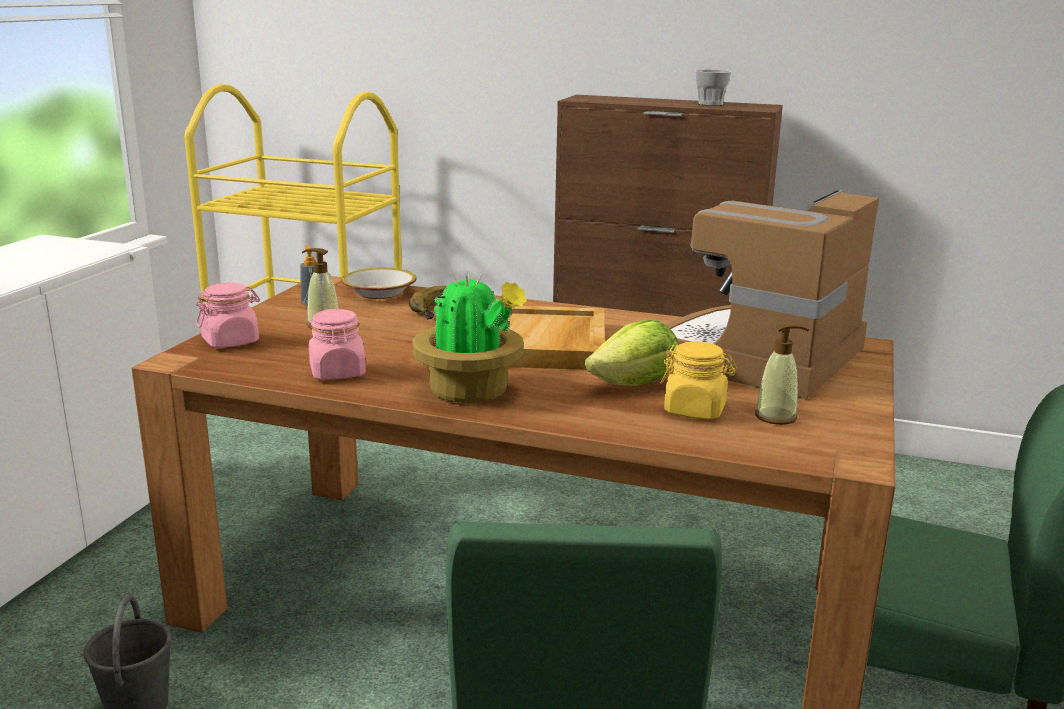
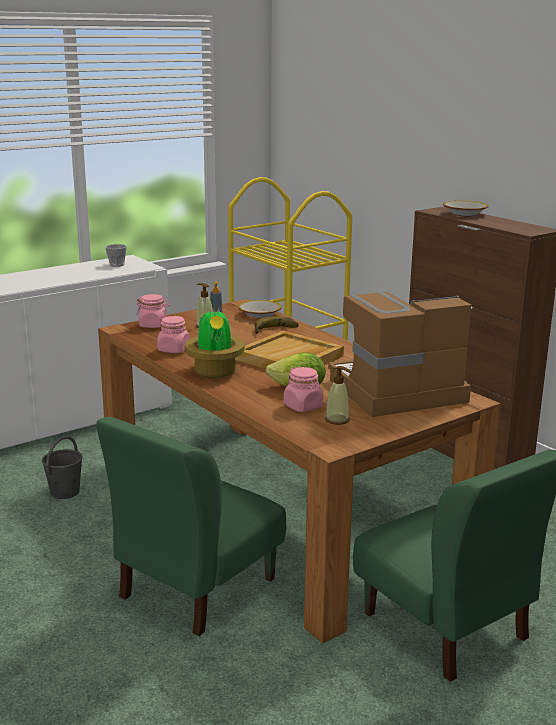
camera: 35 degrees right, 0 degrees up
yellow jar [660,342,737,420] -> pink jar [284,367,323,412]
cup [695,70,731,106] -> cup moved to [105,244,127,267]
none -> bowl [443,201,489,216]

